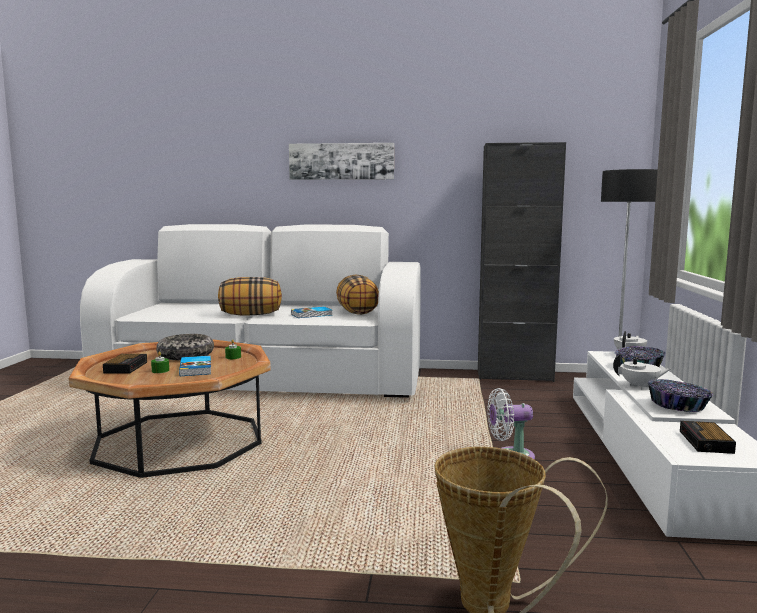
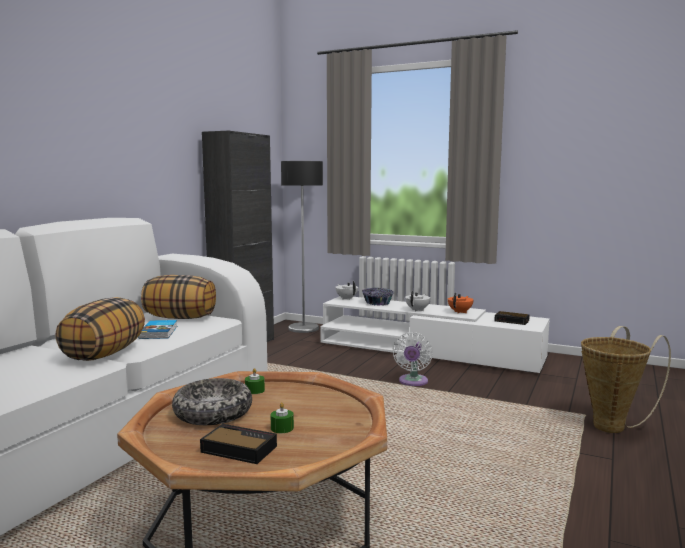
camera: 70 degrees left, 0 degrees up
book [179,356,211,376] -> none
picture [289,143,394,180] -> none
bowl [648,379,714,412] -> orange teapot [448,293,474,313]

